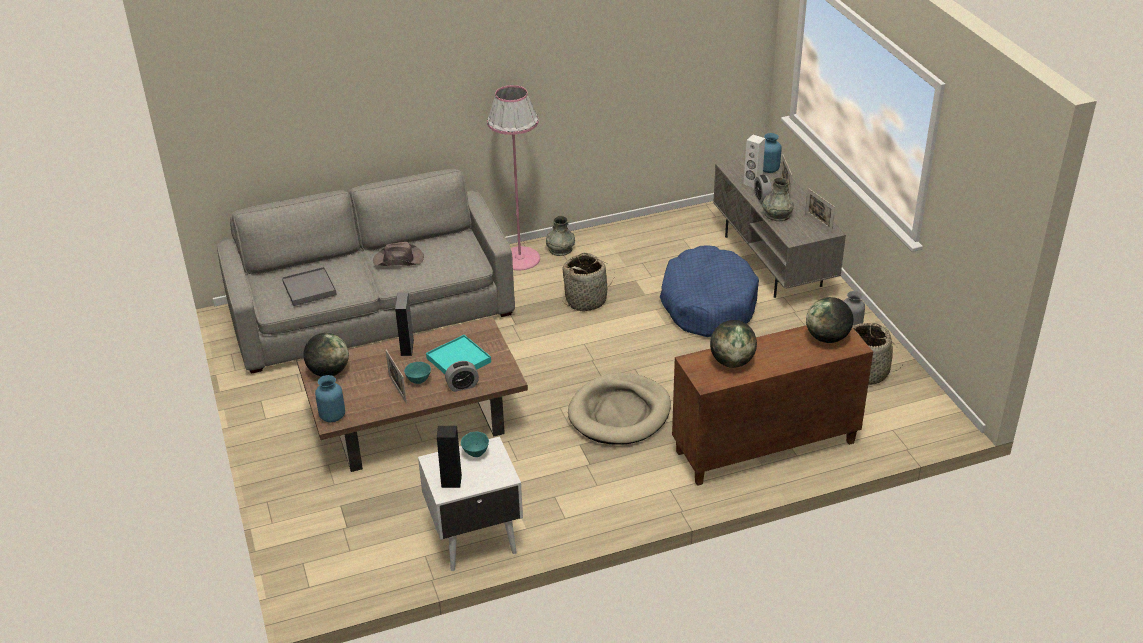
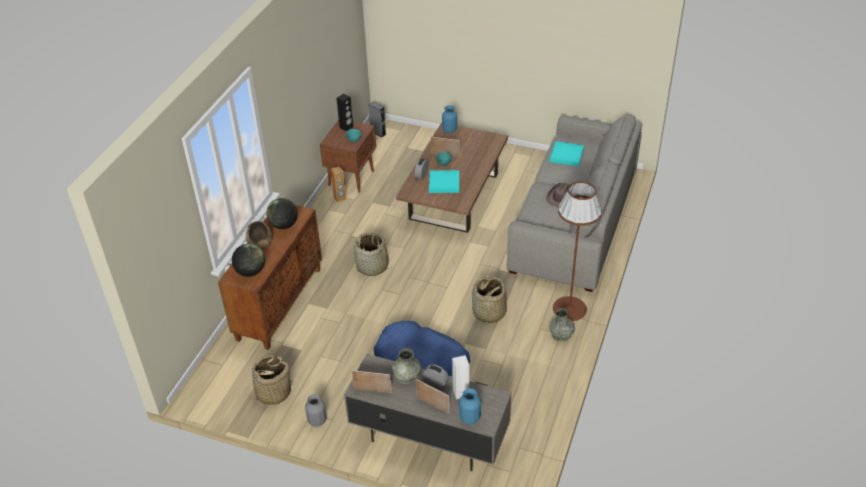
camera: 130 degrees right, 5 degrees up
grey tray [282,267,337,306] -> turquoise tray [550,141,584,166]
globe [304,333,349,377] -> none
grey speaker [395,293,414,356] -> grey speaker moved to [368,102,386,137]
white nightstand [418,437,523,571] -> brown nightstand [320,120,376,193]
pink floor lamp [487,85,540,271] -> brown floor lamp [553,181,602,321]
beige dog bed [568,373,671,444] -> basket [354,233,392,276]
none -> brown bowl [246,221,272,250]
none -> brown speaker [330,166,346,202]

